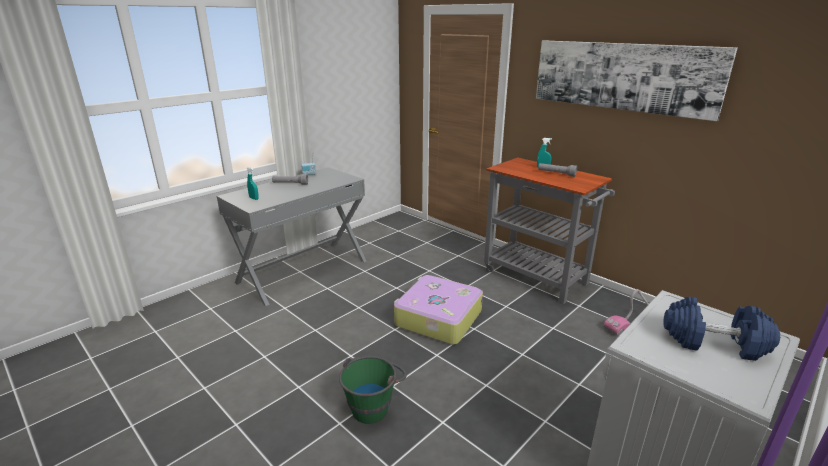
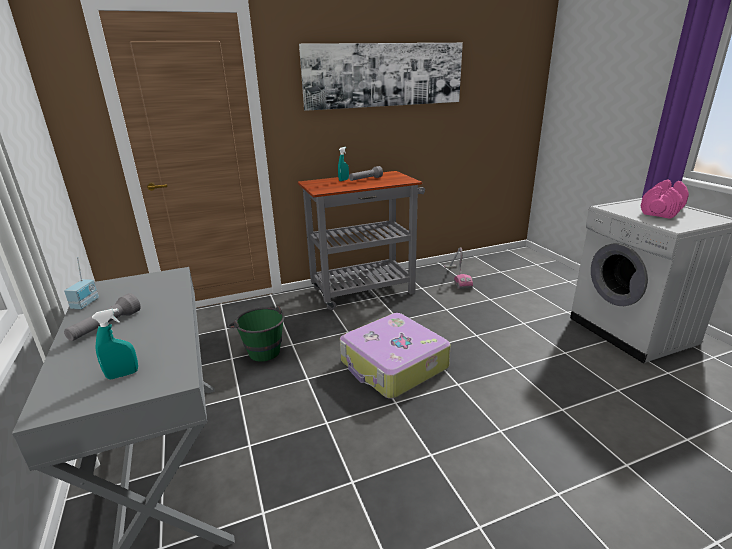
camera: 65 degrees left, 0 degrees up
green bucket [339,356,407,424] -> green bucket moved to [227,306,284,362]
blue dumbbell [663,297,780,361] -> pink dumbbell [641,180,689,219]

